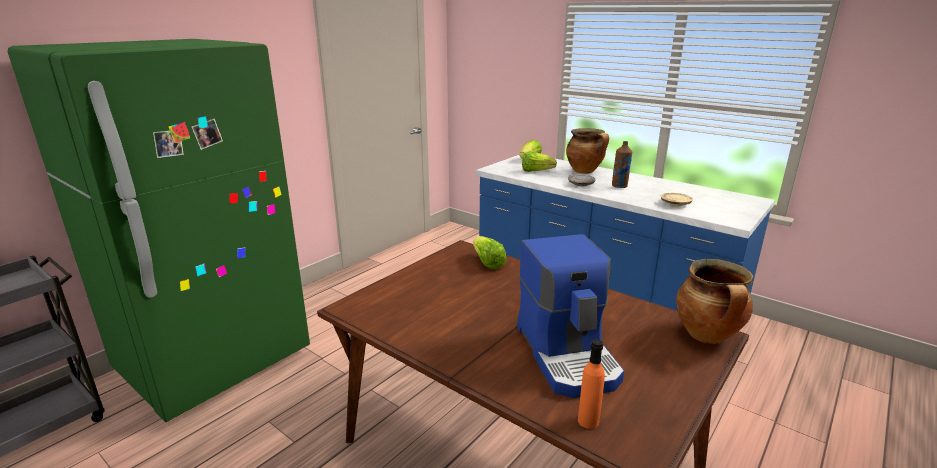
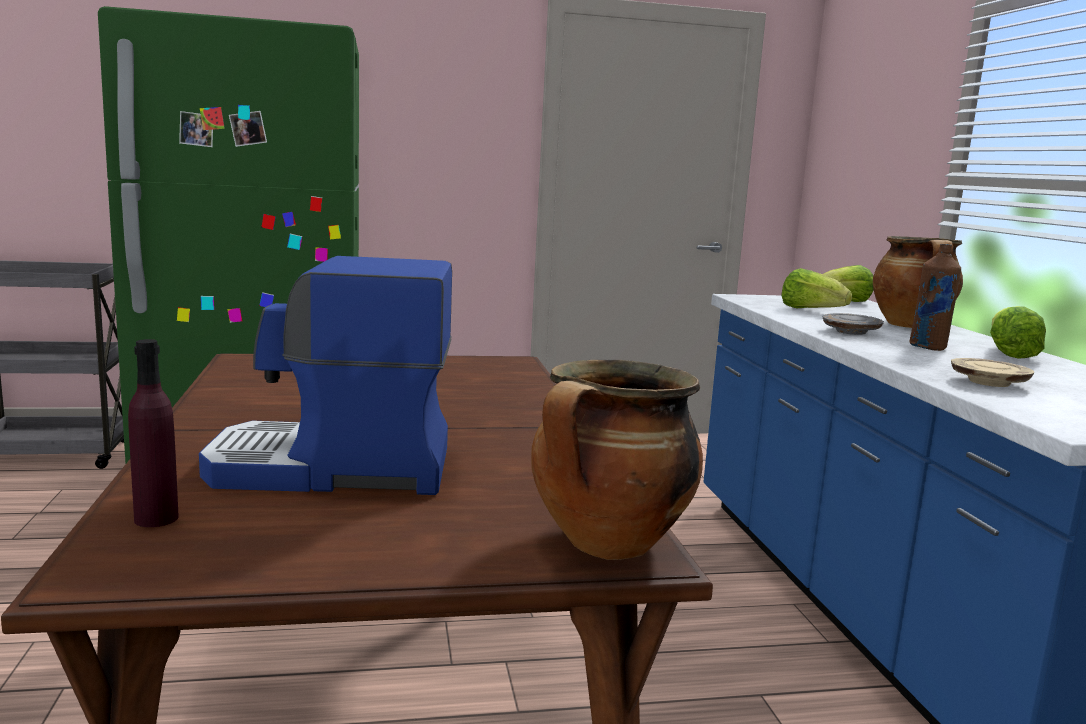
camera: 40 degrees right, 10 degrees down
lettuce [473,236,506,269] -> lettuce moved to [990,306,1046,359]
coffee machine [517,234,624,398] -> coffee machine turned 60 degrees clockwise [199,256,452,495]
orange bottle [578,339,605,429] -> purple bottle [128,339,179,527]

